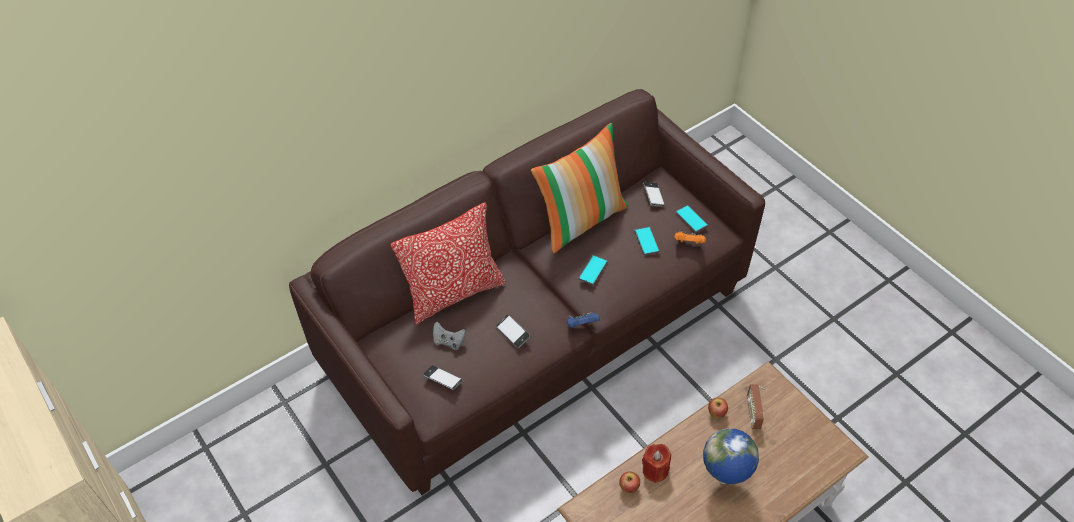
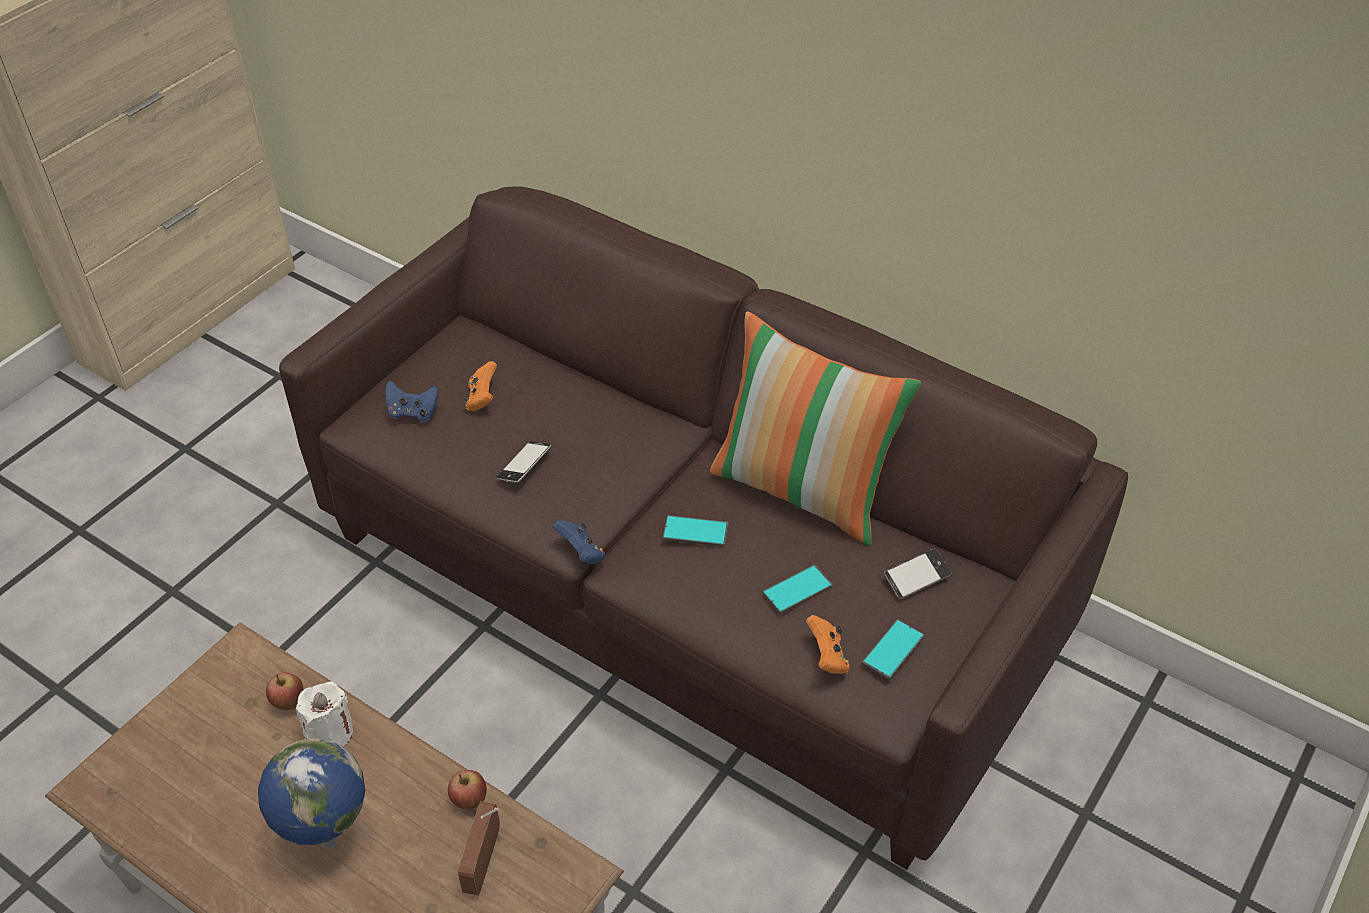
camera: 70 degrees right, 5 degrees down
pillow [391,202,505,325] -> none
phone [423,365,463,390] -> blue game controller [386,381,439,422]
grey game controller [433,322,466,350] -> orange game controller [464,361,497,411]
red candle [642,444,671,483] -> white candle [296,682,353,747]
radio [747,384,767,430] -> radio turned 60 degrees counterclockwise [458,801,500,895]

